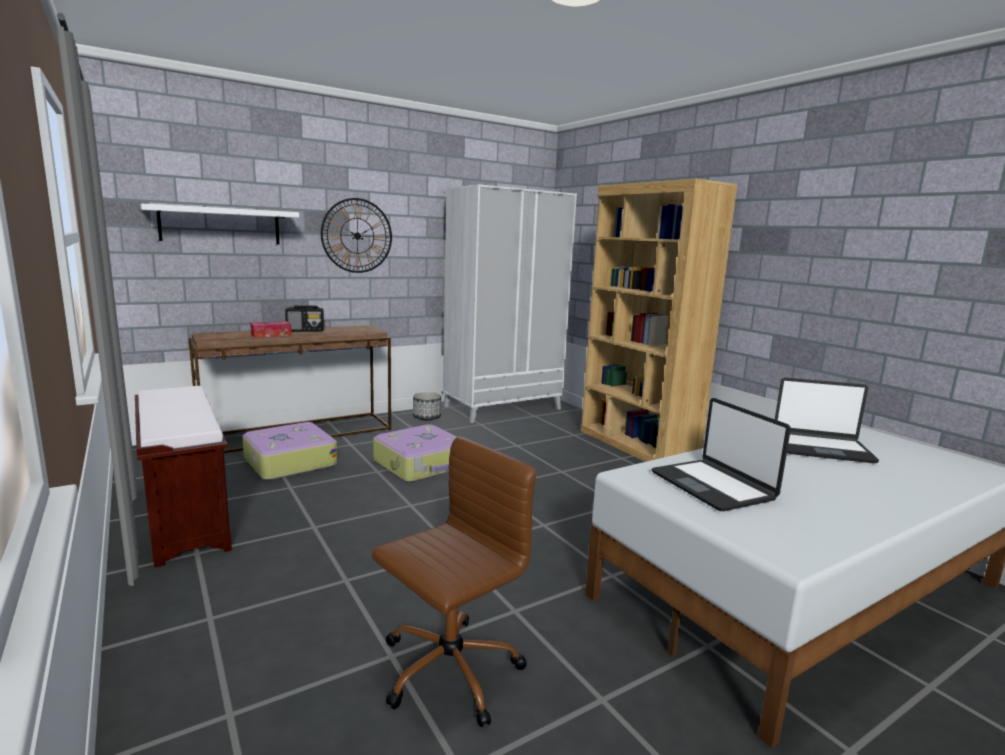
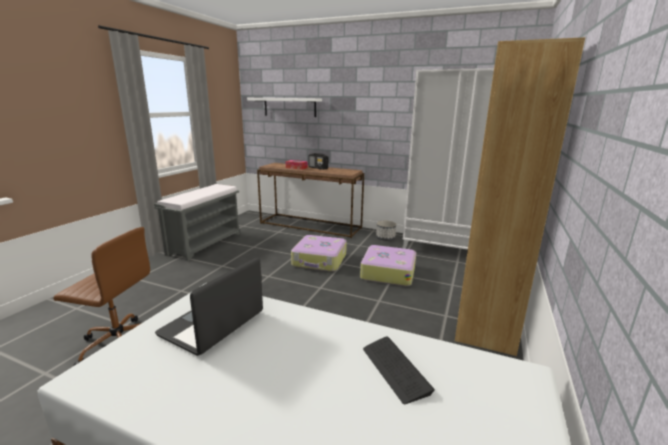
camera: 55 degrees right, 5 degrees up
brown bench [135,386,232,568] -> grey bench [154,184,240,261]
suitcase [242,422,337,480] -> suitcase moved to [360,245,416,286]
wall clock [321,198,392,273] -> none
laptop [775,378,879,463] -> keyboard [363,336,435,404]

